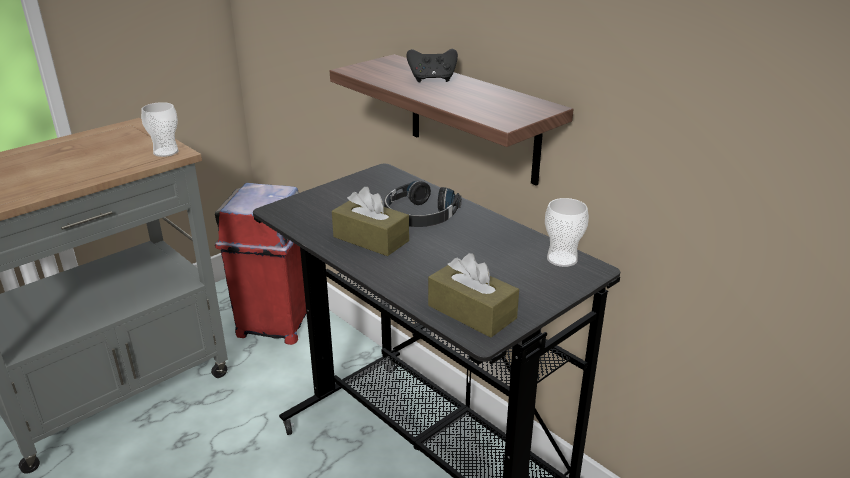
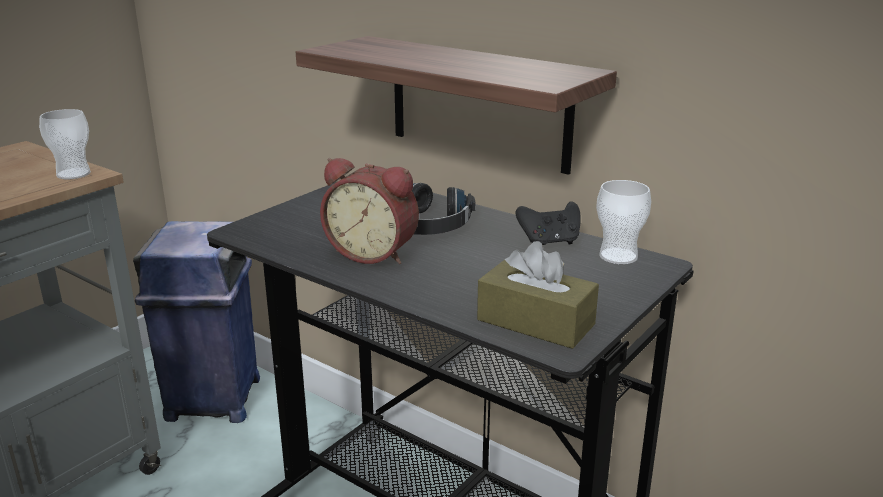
camera: 10 degrees left, 5 degrees down
red trash can [215,183,307,345] -> blue trash can [133,221,260,423]
brown tissue box [332,187,409,256] -> alarm clock [320,158,419,264]
black game controller [407,49,458,83] -> black game controller moved to [516,201,581,245]

